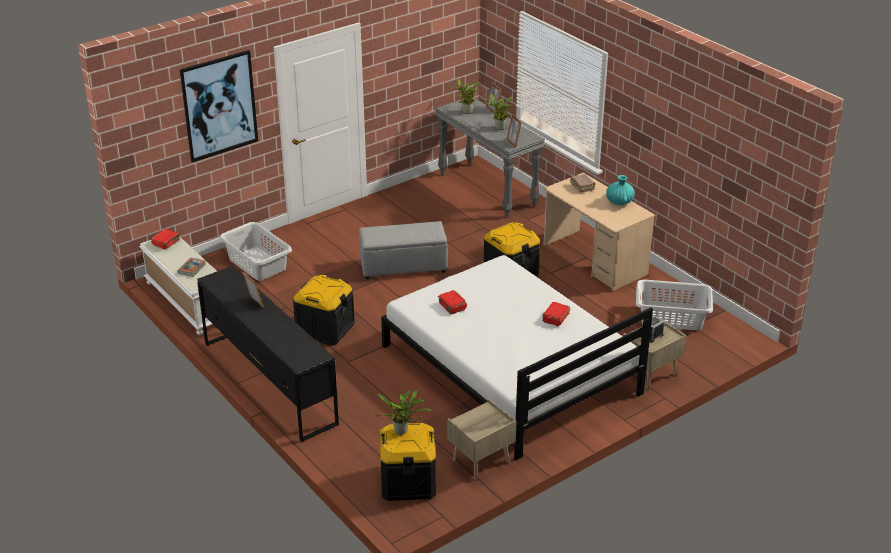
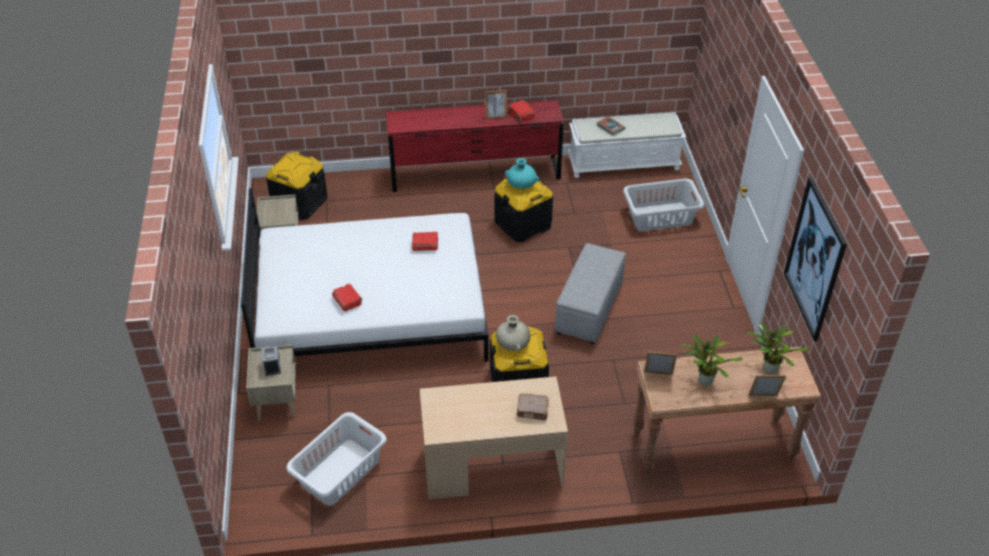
camera: 120 degrees right, 10 degrees up
red book [151,229,180,249] -> red book moved to [508,100,535,122]
picture [180,50,258,162] -> picture moved to [784,177,847,341]
black dresser [197,266,339,442] -> red dresser [386,100,564,192]
potted plant [376,390,432,435] -> none
grey console table [435,98,545,218] -> brown console table [632,347,821,475]
turquoise vase [606,175,635,205] -> turquoise vase moved to [505,158,539,189]
none -> beige vase [496,315,531,351]

